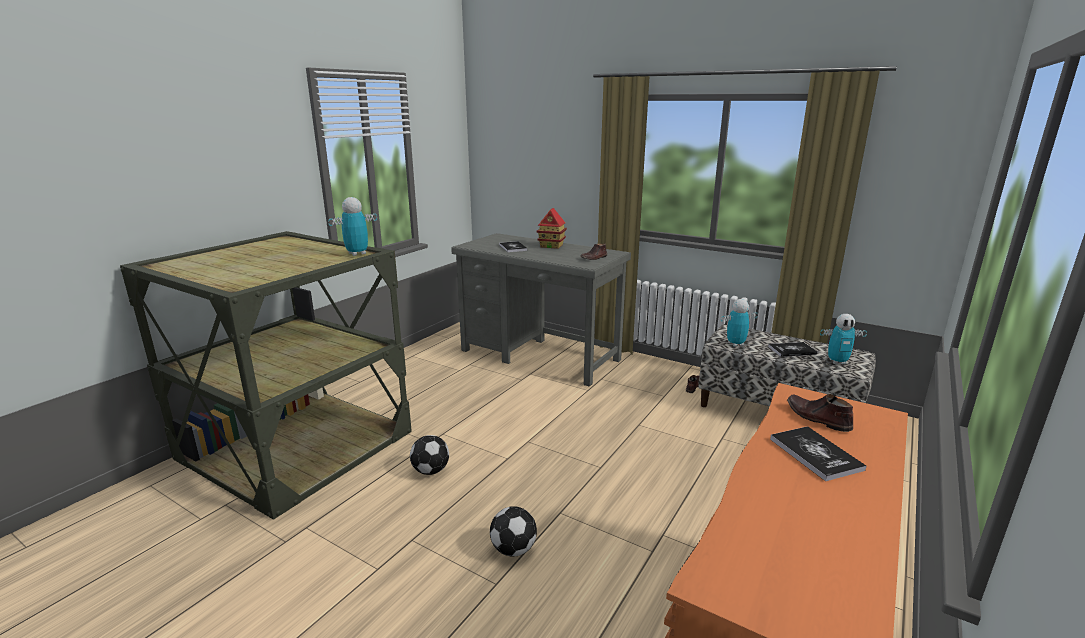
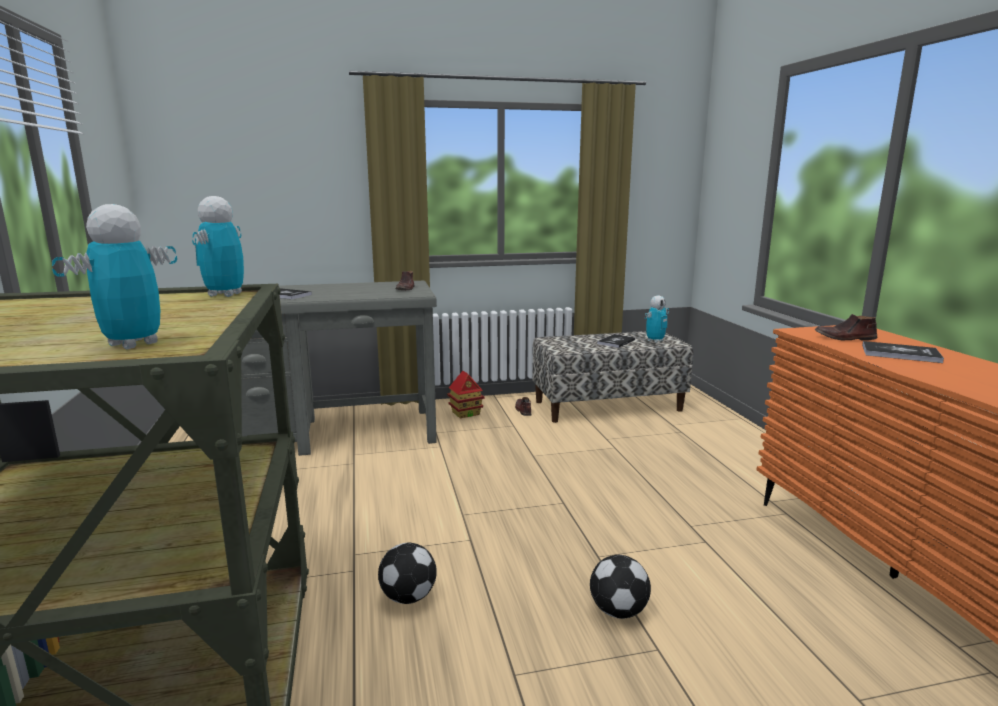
camera: 45 degrees left, 5 degrees down
toy house [537,208,567,249] -> toy house moved to [447,371,484,418]
toy robot [721,299,758,347] -> toy robot moved to [52,204,177,349]

